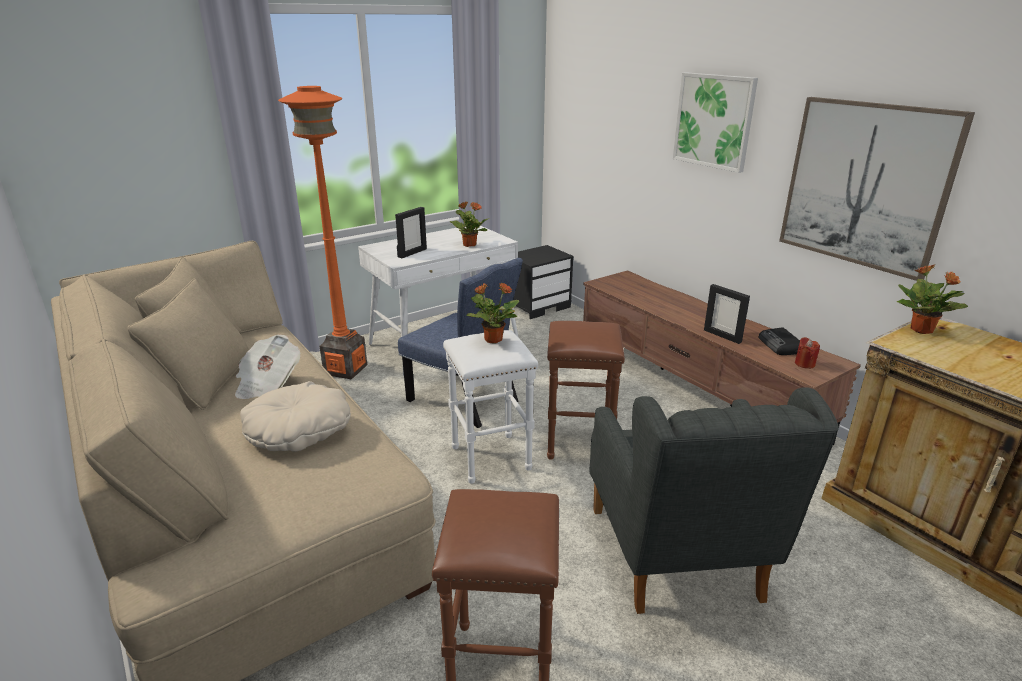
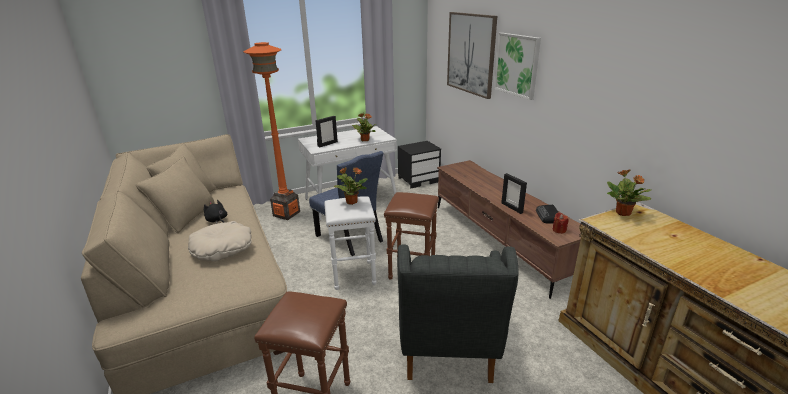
camera: 10 degrees right, 0 degrees up
newspaper [235,335,301,399] -> black plush toy [204,200,227,224]
picture [779,97,975,281] -> picture moved to [447,12,497,99]

